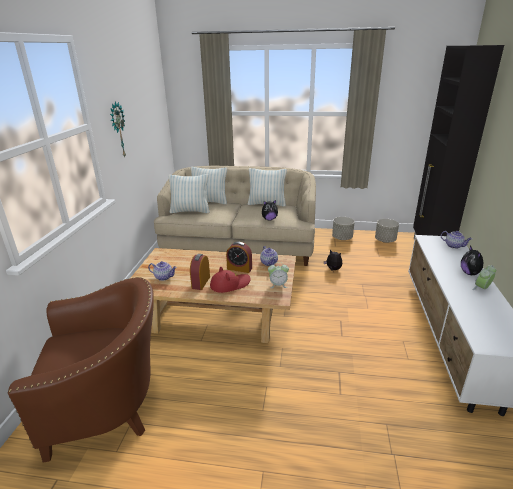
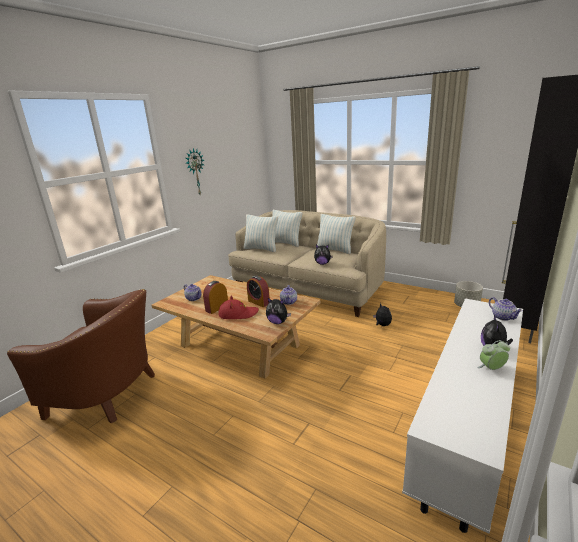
camera: 25 degrees right, 5 degrees down
alarm clock [268,262,289,288] -> plush toy [266,298,291,324]
grey planter [332,217,355,240] -> none

